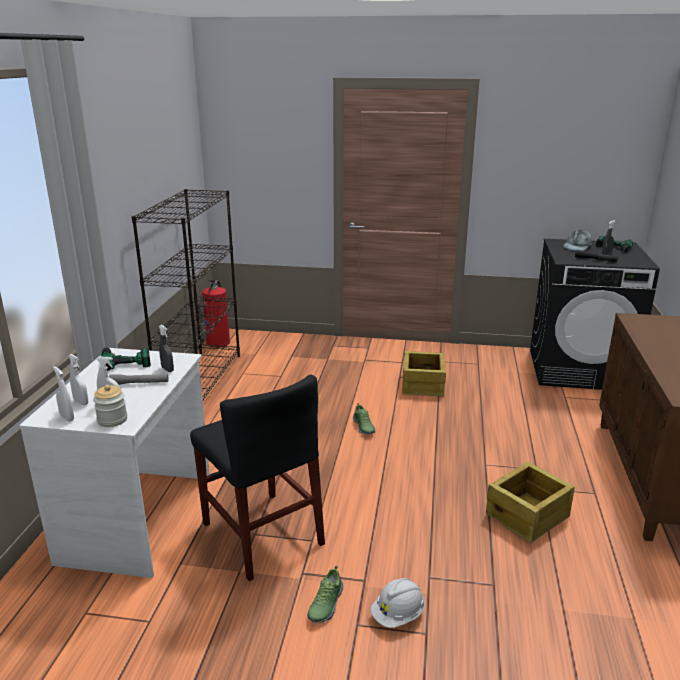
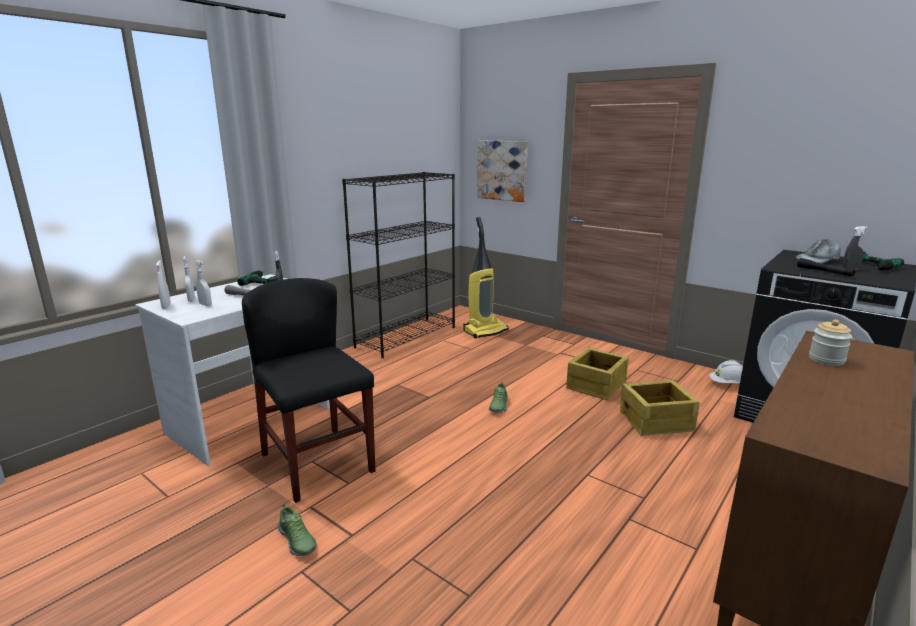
camera: 30 degrees right, 5 degrees down
jar [93,385,127,427] -> jar moved to [809,320,852,366]
black chair [190,375,325,581] -> black chair turned 150 degrees clockwise [242,278,375,503]
fire extinguisher [202,280,230,348] -> none
shoe [307,566,343,623] -> shoe turned 90 degrees counterclockwise [278,503,317,556]
white hard hat [371,578,425,628] -> white hard hat moved to [709,360,743,383]
crate [486,461,575,543] -> crate moved to [620,380,700,436]
none -> vacuum cleaner [463,217,509,339]
none -> picture [477,141,528,202]

